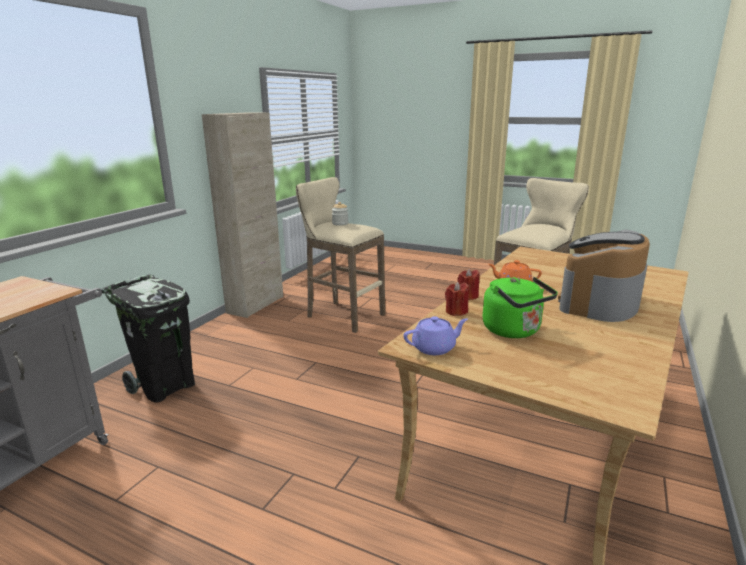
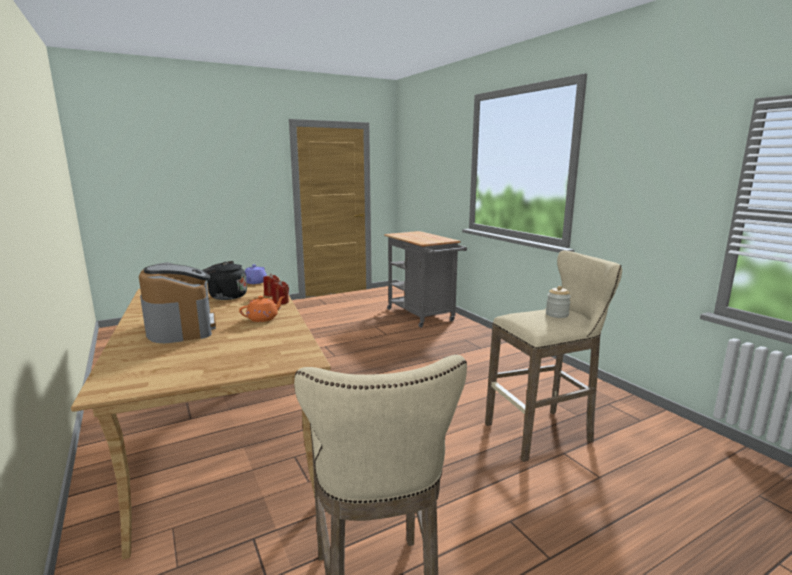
camera: 125 degrees right, 5 degrees down
black trash can [101,275,195,403] -> none
beige cabinet [202,112,283,318] -> none
green kettle [482,277,558,338] -> black kettle [202,261,247,300]

